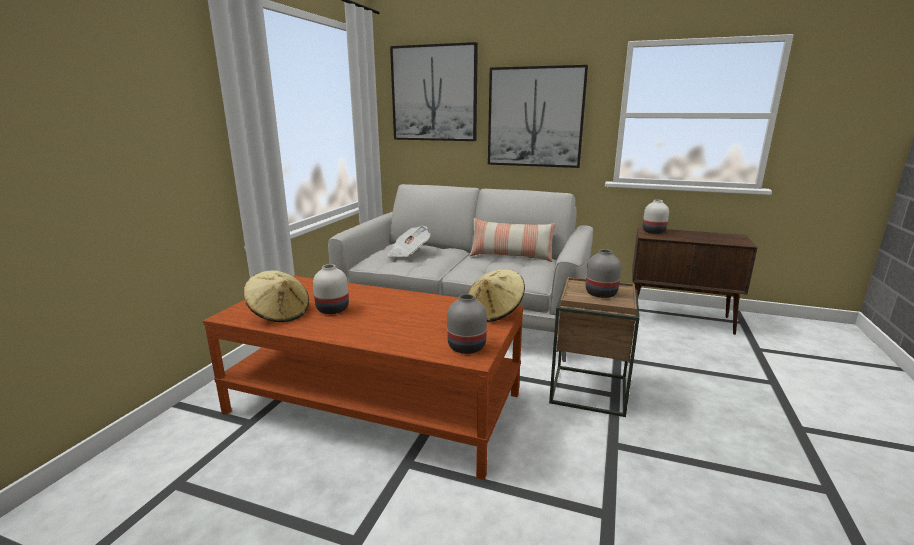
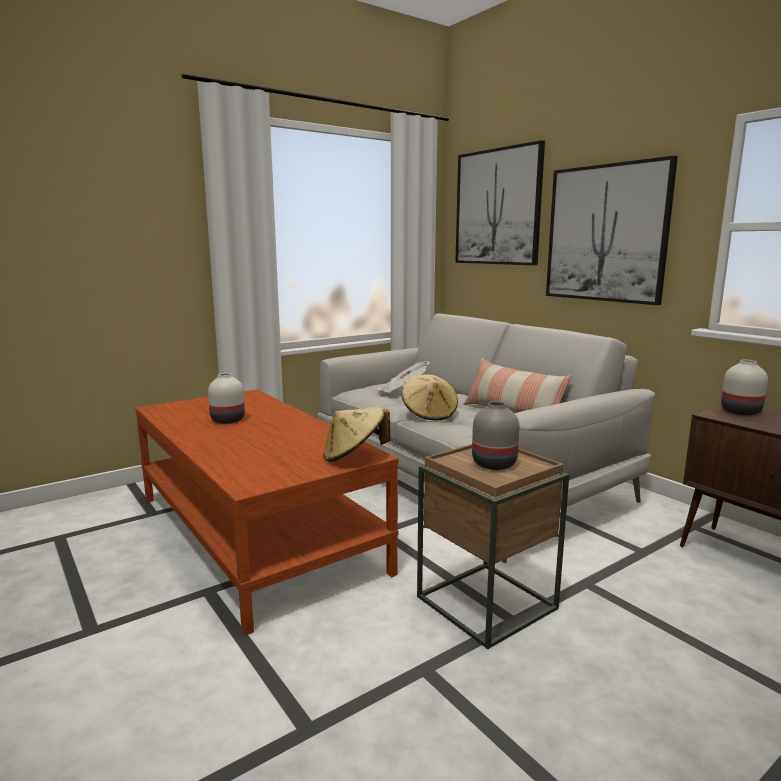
camera: 35 degrees right, 5 degrees down
beige hat [244,270,309,322] -> beige hat moved to [402,374,458,421]
grey vase [447,294,487,354] -> none

